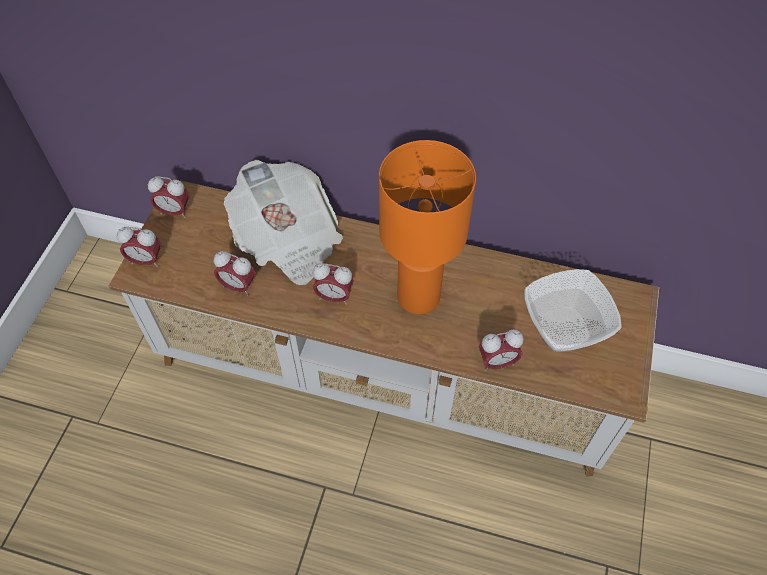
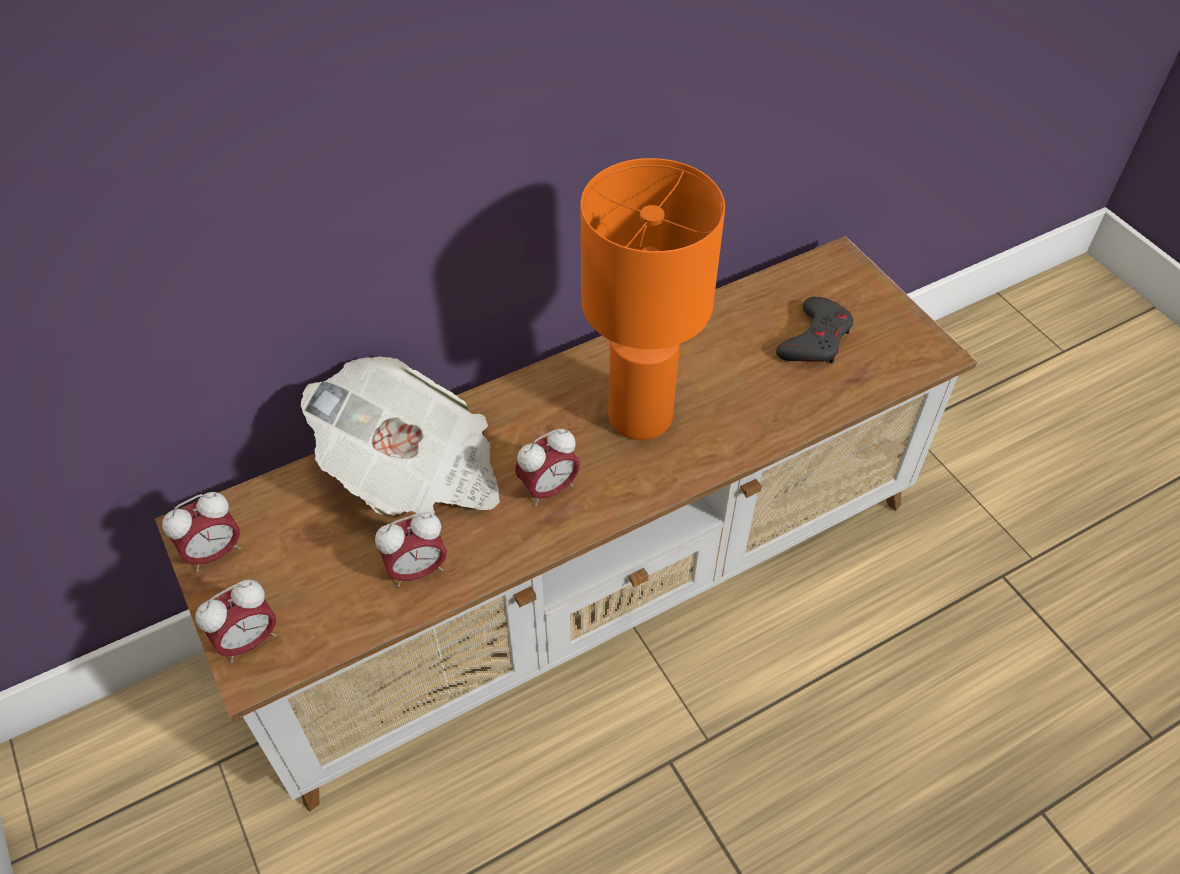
camera: 45 degrees left, 5 degrees down
alarm clock [479,330,524,371] -> none
bowl [524,269,622,352] -> grey game controller [776,297,853,363]

